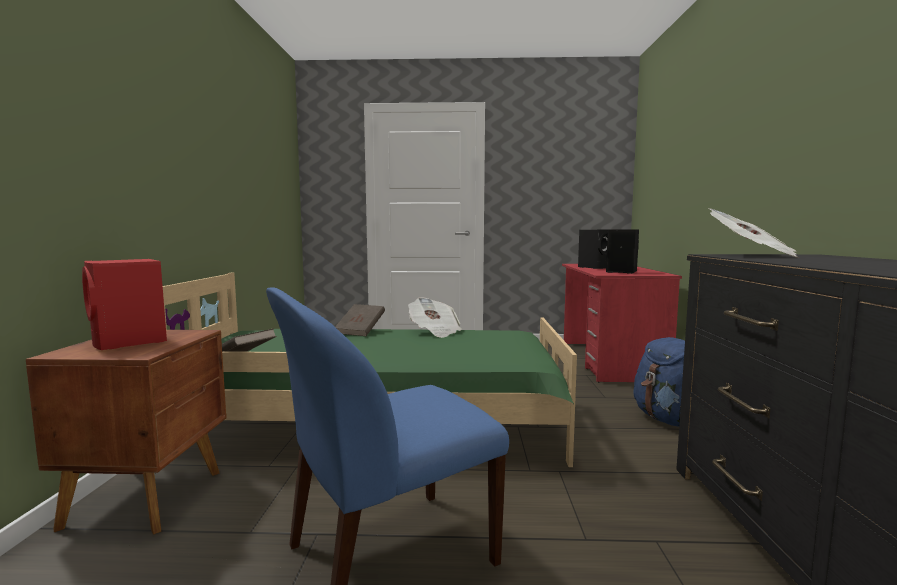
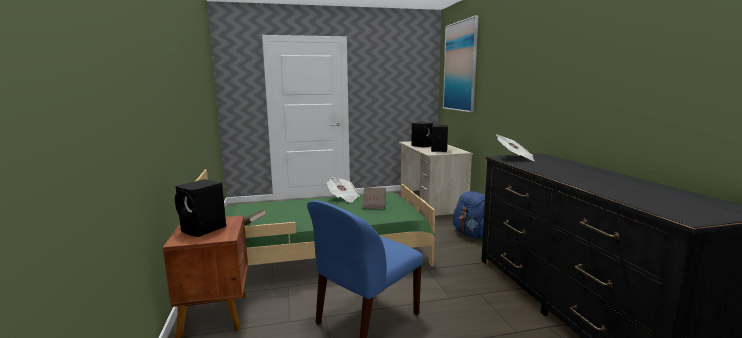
camera: 15 degrees left, 5 degrees up
red speaker [82,259,167,350] -> black speaker [175,179,226,237]
brown book [335,304,385,336] -> brown book moved to [362,187,386,209]
red desk [562,264,682,383] -> beige desk [399,141,473,216]
none -> picture [443,15,479,113]

